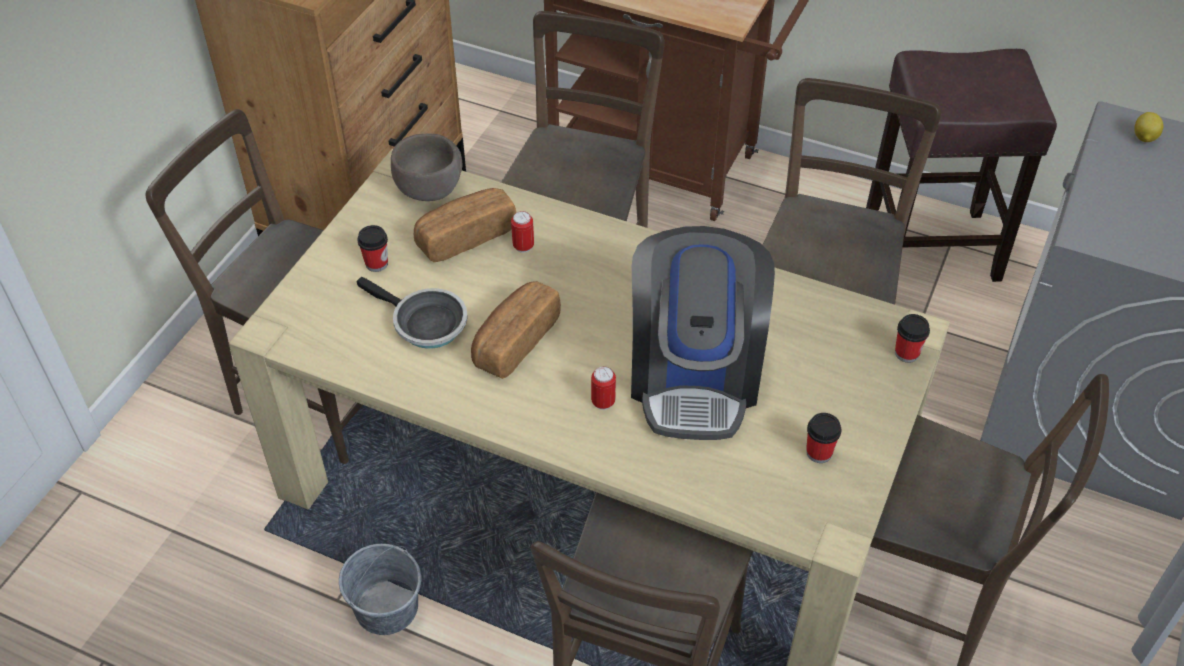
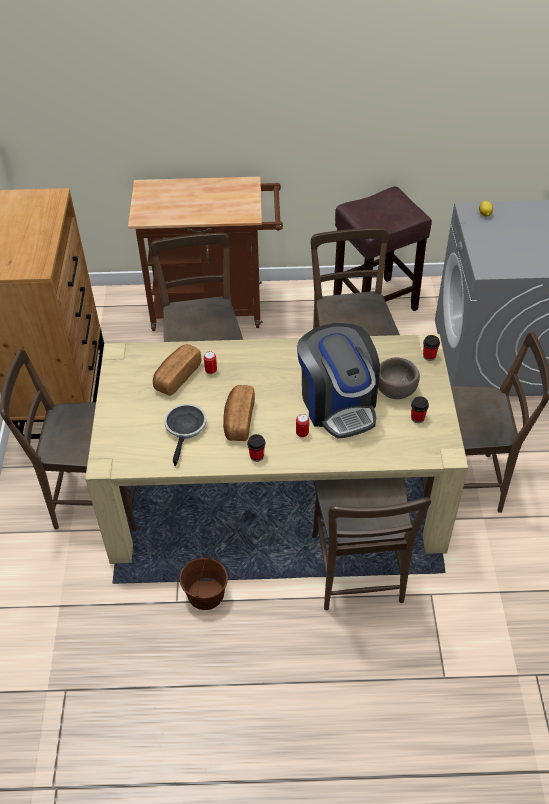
camera: 25 degrees left, 0 degrees up
grey bucket [339,544,421,635] -> brown bucket [179,555,228,610]
frying pan [356,276,468,349] -> frying pan turned 90 degrees counterclockwise [164,404,207,466]
cup [358,225,388,272] -> cup moved to [247,434,266,462]
brown bowl [391,134,463,201] -> brown bowl moved to [378,357,420,399]

